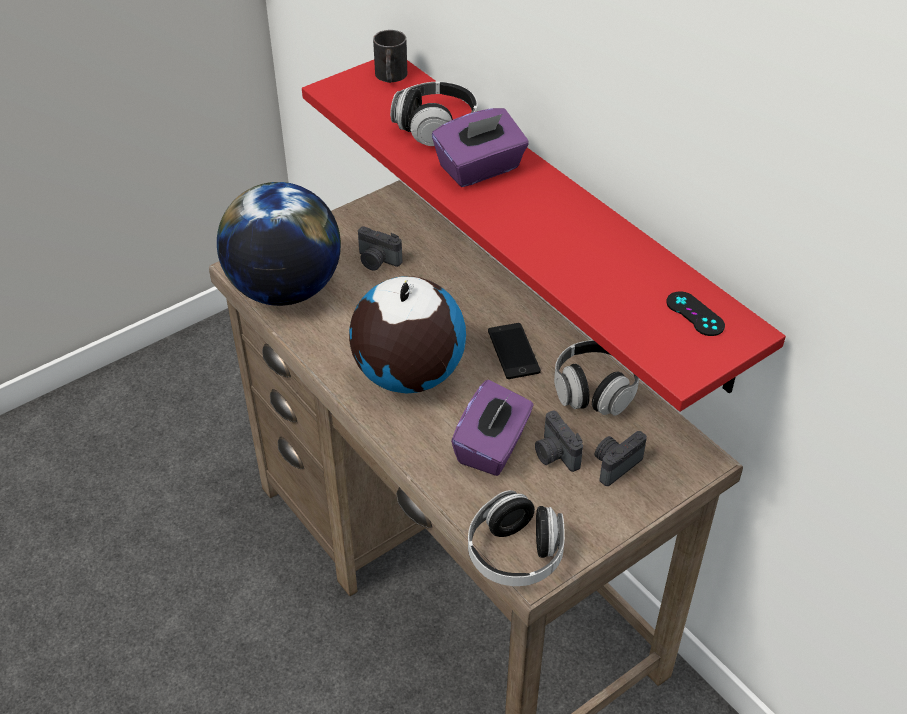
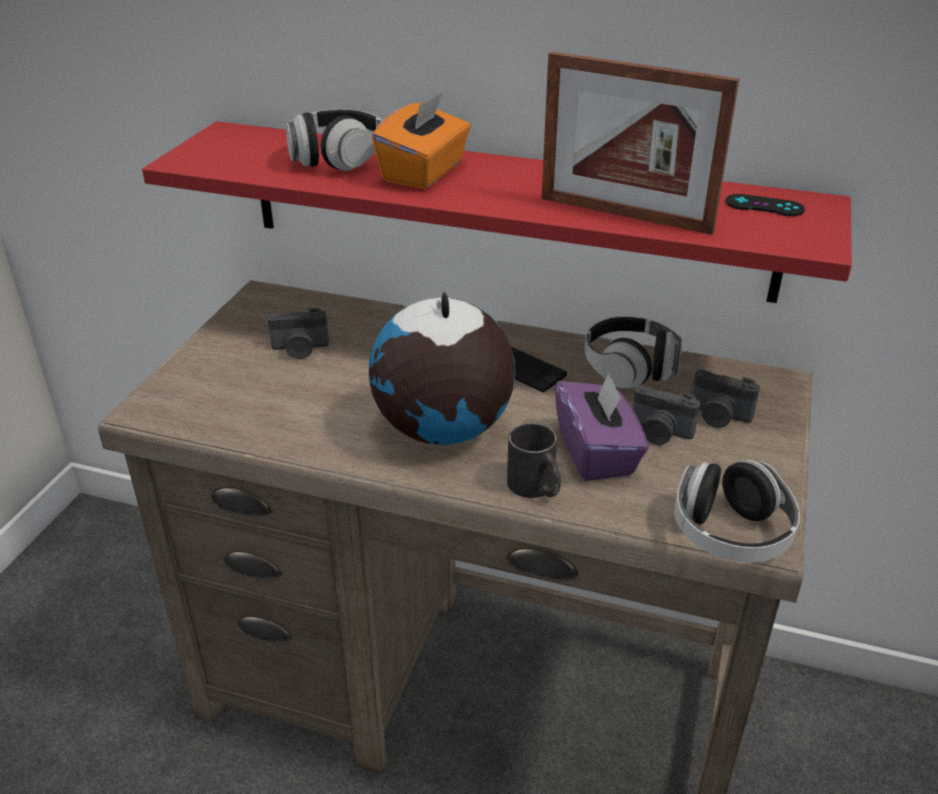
camera: 35 degrees left, 10 degrees down
globe [217,182,341,306] -> none
black mug [373,30,407,83] -> black mug moved to [507,423,561,498]
purple tissue box [432,108,529,187] -> orange tissue box [372,93,471,189]
camera [594,431,647,486] -> camera turned 75 degrees counterclockwise [692,370,760,428]
none -> picture frame [542,51,739,235]

